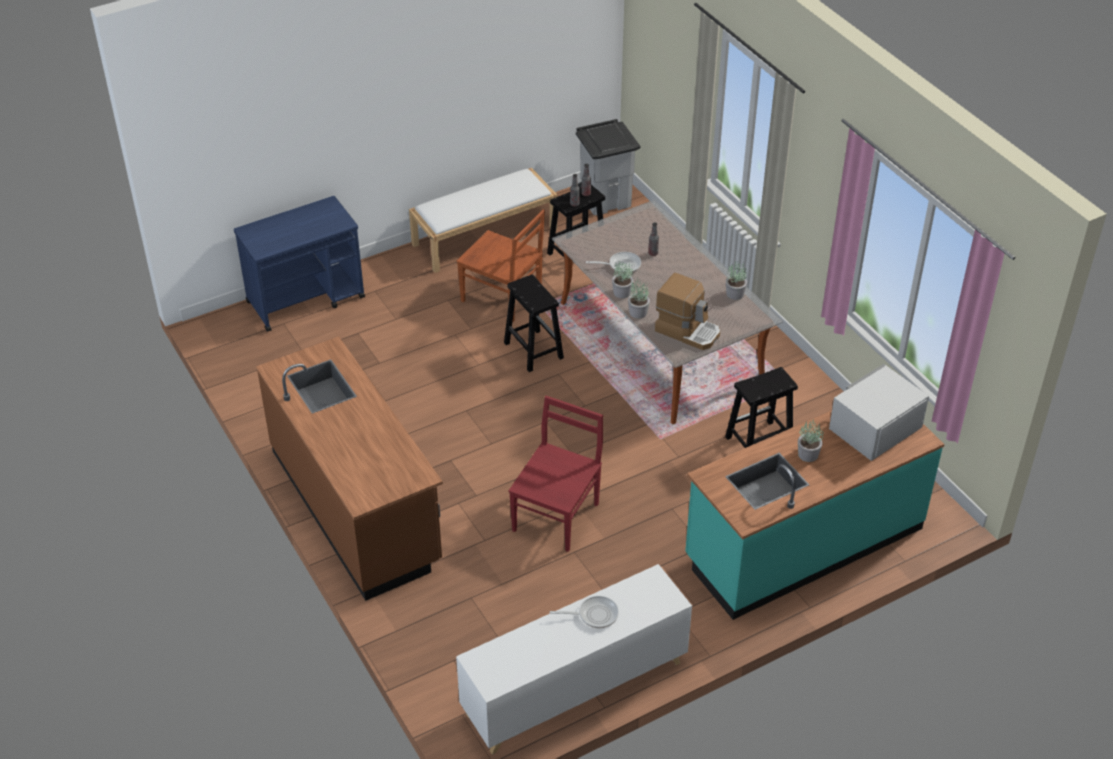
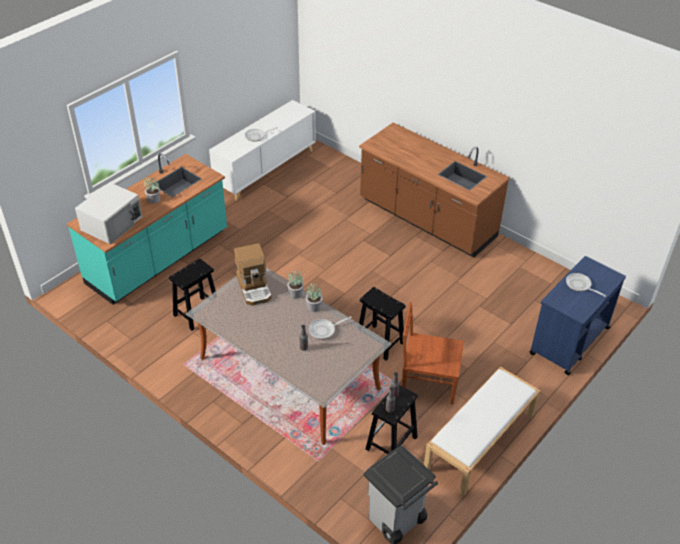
camera: 160 degrees right, 0 degrees up
red chair [508,396,603,552] -> none
coffee machine [655,273,720,350] -> coffee machine turned 120 degrees counterclockwise [234,243,272,306]
potted plant [726,261,747,300] -> none
none -> frying pan [566,273,606,297]

